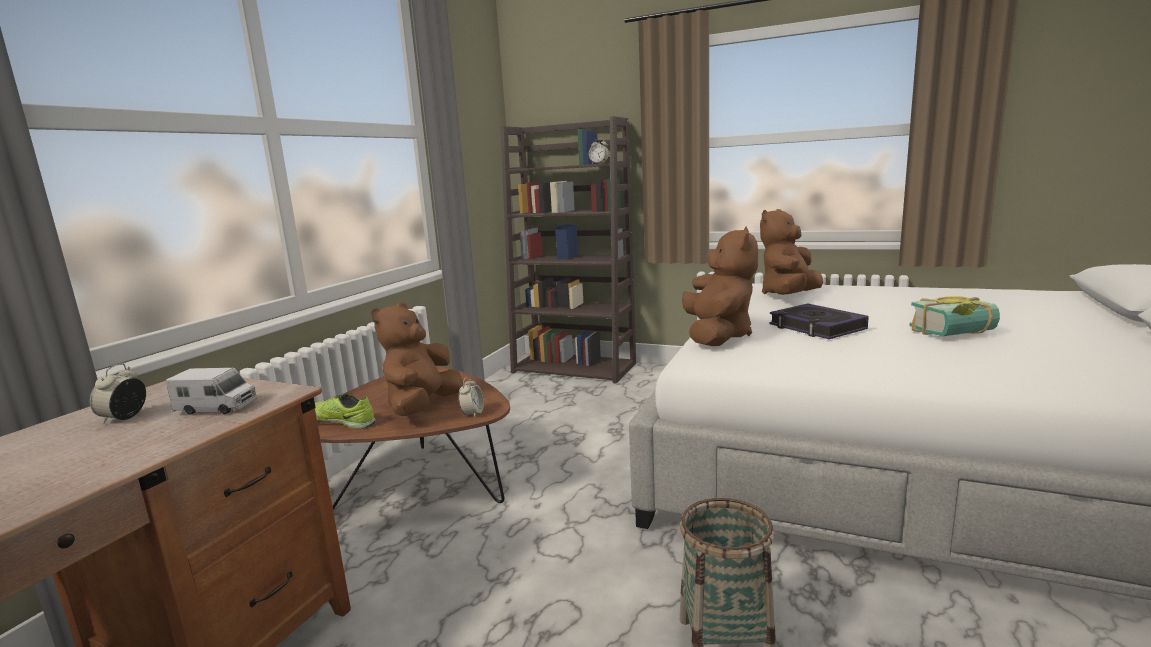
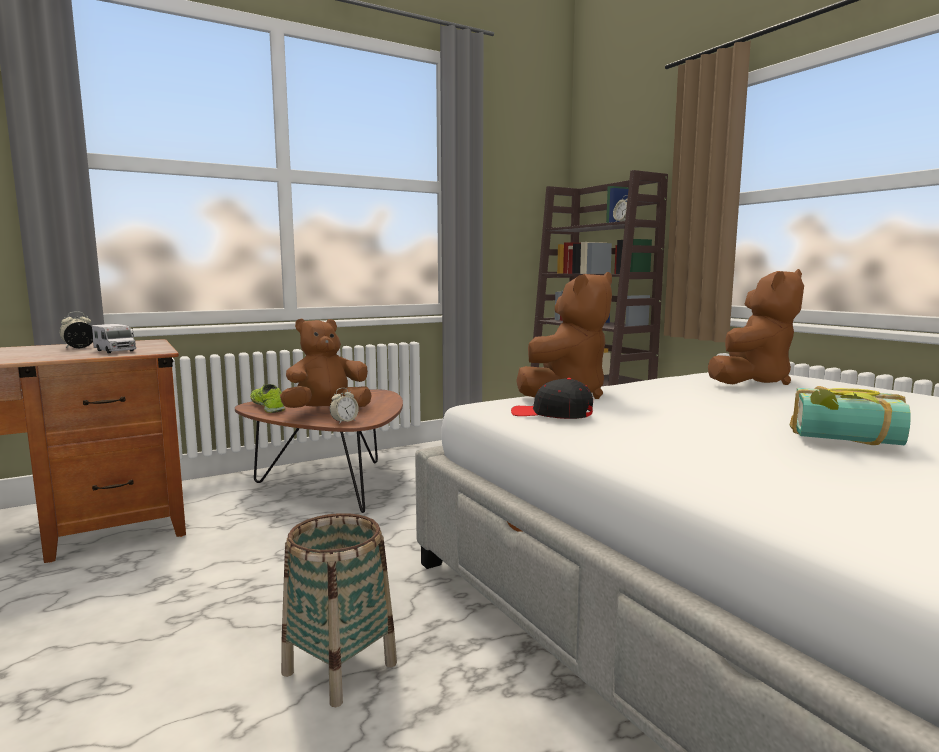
camera: 35 degrees right, 5 degrees down
brown plush toy [760,209,823,295] -> brown plush toy turned 150 degrees clockwise [708,269,804,385]
book [769,303,869,339] -> none
none -> black cap [511,378,593,419]

